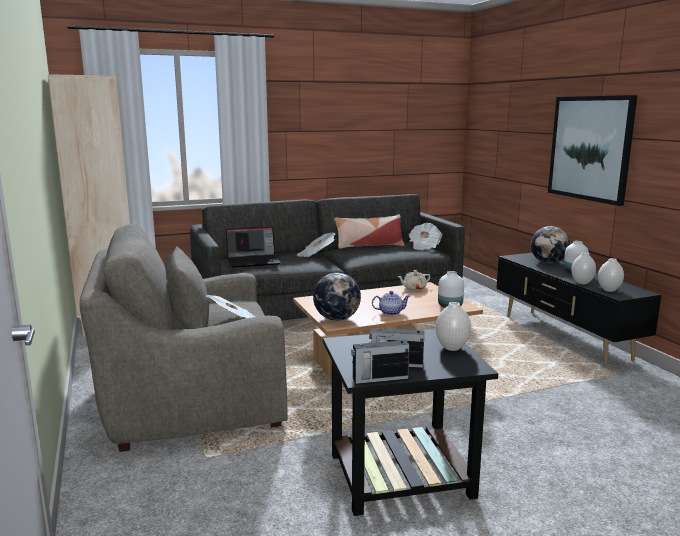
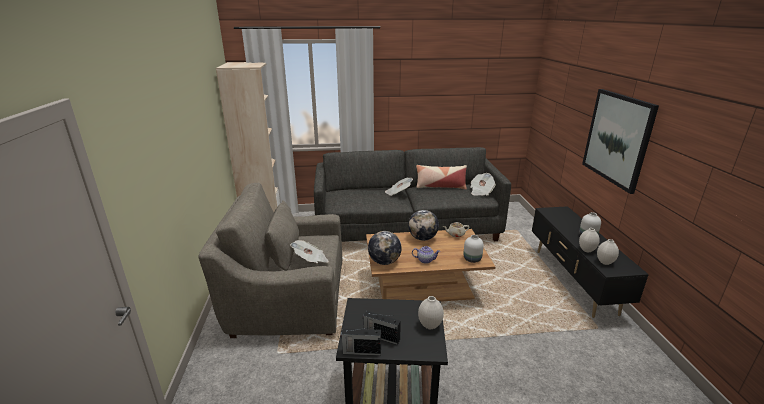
camera: 15 degrees right, 10 degrees up
laptop [225,226,280,268] -> none
globe [531,226,570,263] -> globe moved to [408,210,439,241]

